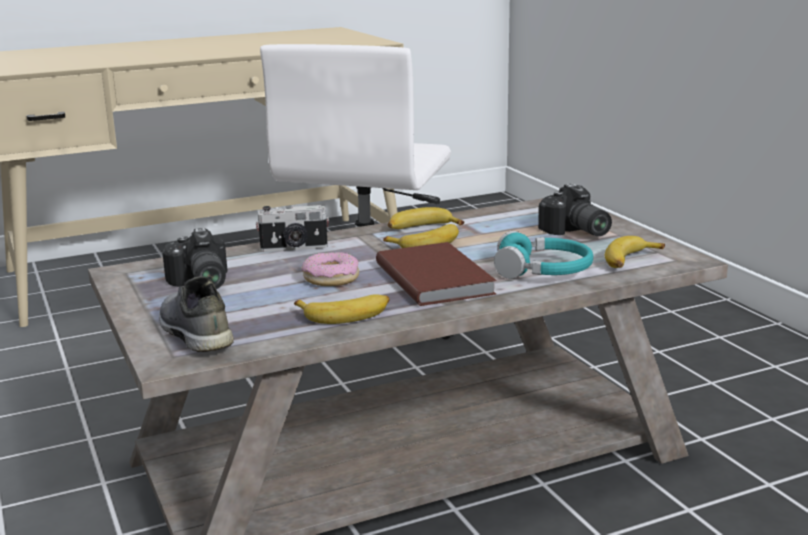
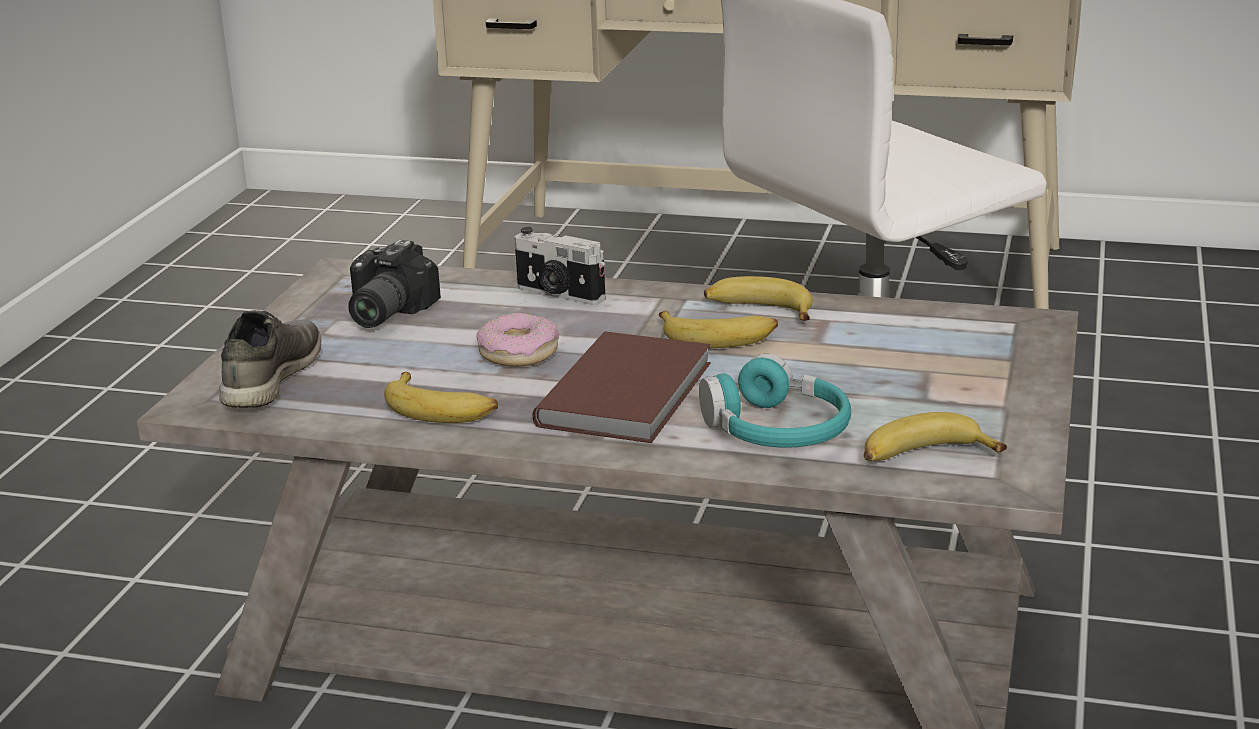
camera: 40 degrees right, 5 degrees up
camera [538,183,612,236] -> none

